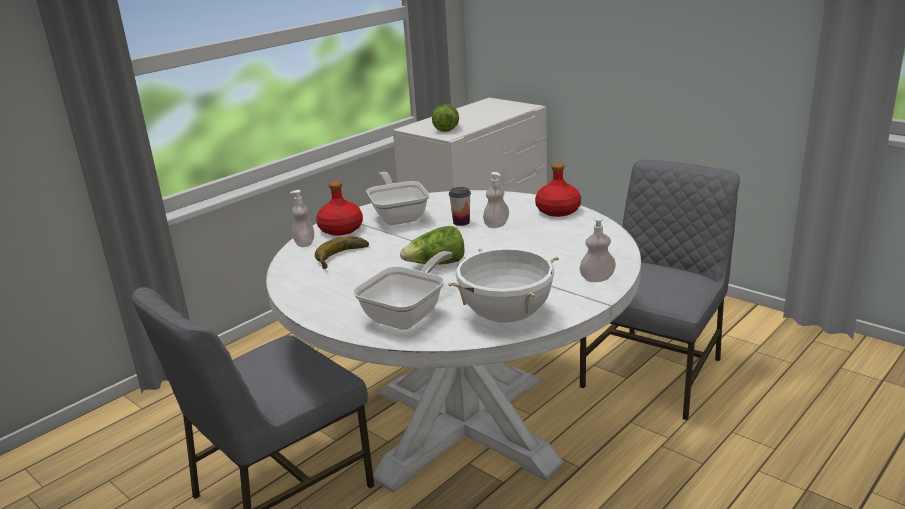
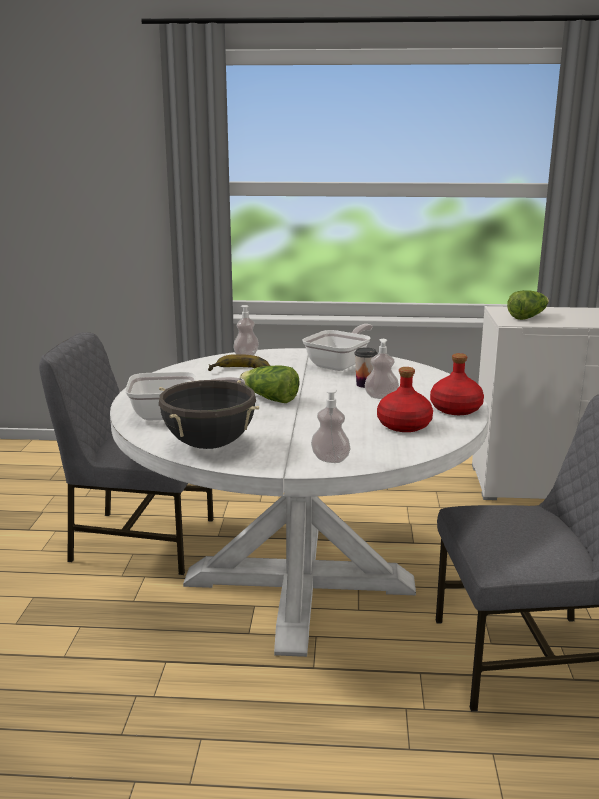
camera: 50 degrees right, 5 degrees down
red bottle [316,181,363,236] -> red bottle moved to [377,367,433,432]
white cooking pot [448,248,559,323] -> black cooking pot [159,380,259,449]

